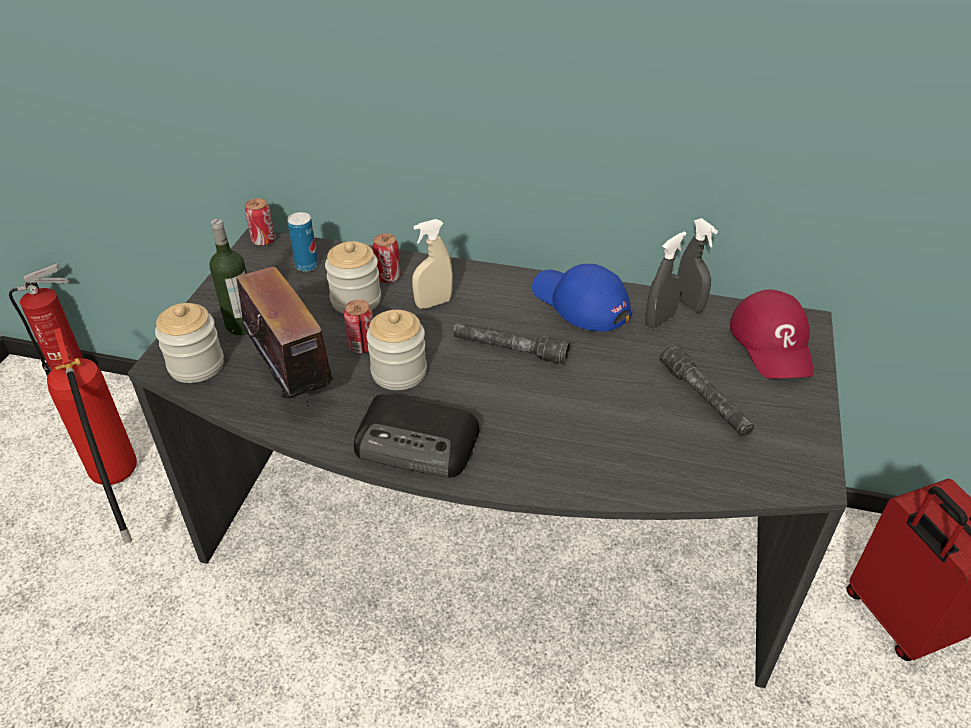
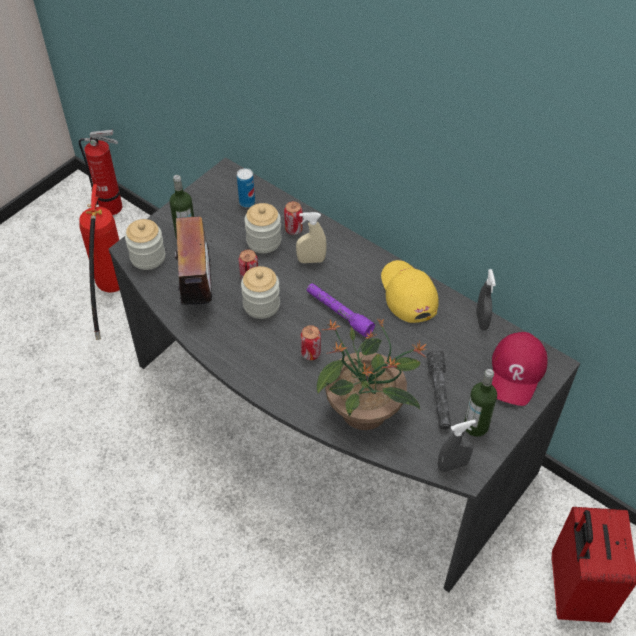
camera: 25 degrees right, 10 degrees up
can [245,198,275,246] -> can moved to [300,325,321,360]
radio [354,394,480,478] -> none
grey flashlight [453,322,571,365] -> purple flashlight [307,283,375,337]
blue cap [532,264,632,332] -> yellow cap [381,260,439,323]
grey spray bottle [645,231,687,328] -> grey spray bottle moved to [438,420,476,472]
none -> potted plant [317,318,427,430]
none -> bottle [464,369,497,437]

